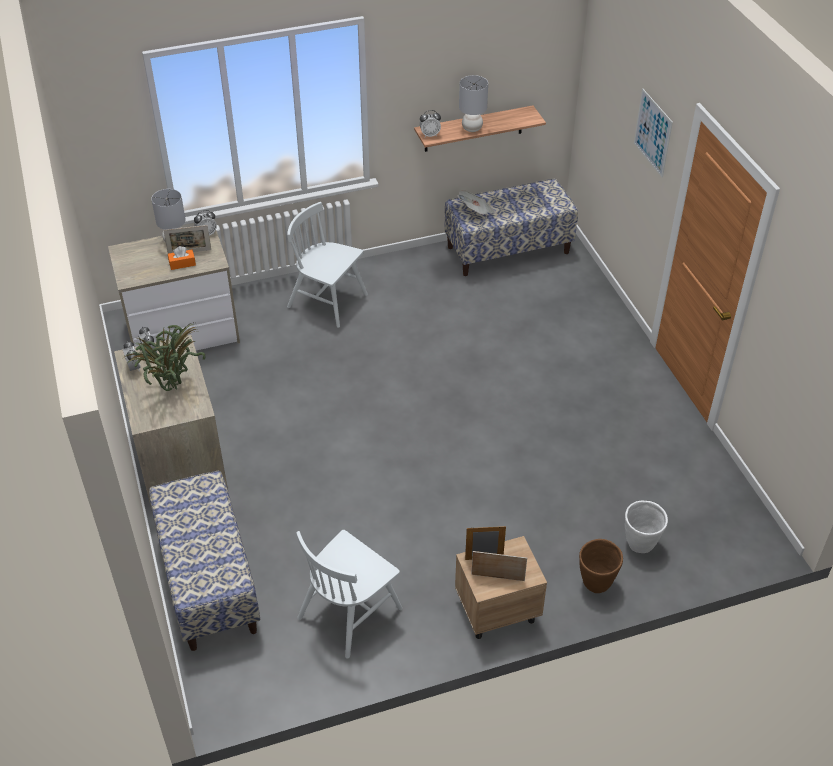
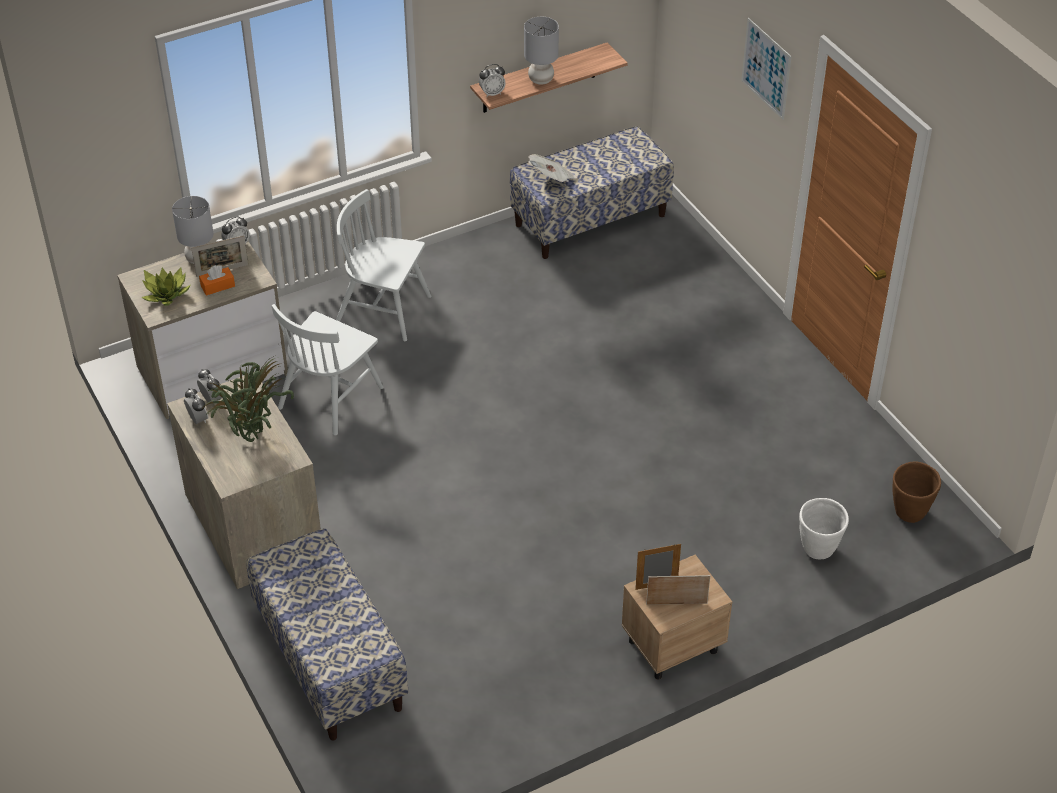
camera: 10 degrees left, 0 degrees up
white chair [296,530,403,659] -> white chair moved to [272,304,383,435]
brown planter [579,539,623,593] -> brown planter moved to [892,462,941,523]
none -> potted plant [141,268,191,306]

